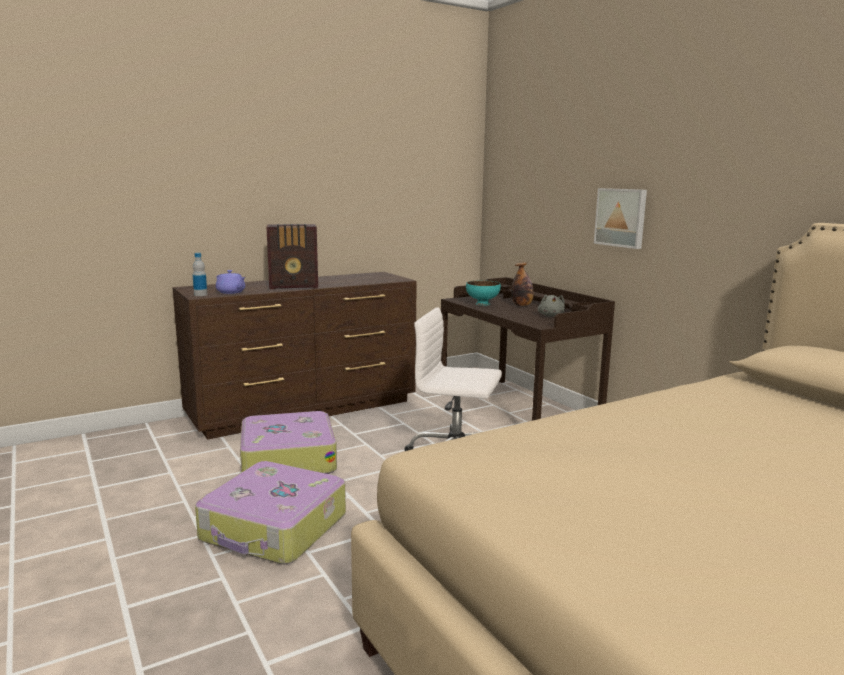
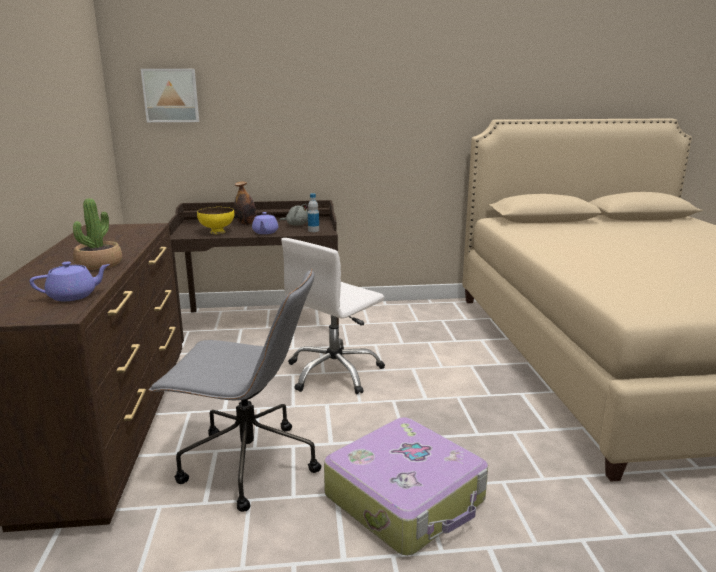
camera: 65 degrees left, 5 degrees up
bottle [193,253,207,296] -> bottle moved to [308,193,319,232]
suitcase [240,411,337,474] -> grey office chair [149,269,321,512]
radio [266,224,318,289] -> potted plant [73,198,122,270]
turquoise bowl [466,280,501,306] -> yellow bowl [197,207,235,234]
picture [594,188,647,249] -> picture moved to [141,69,199,122]
none -> purple teapot [252,212,278,234]

